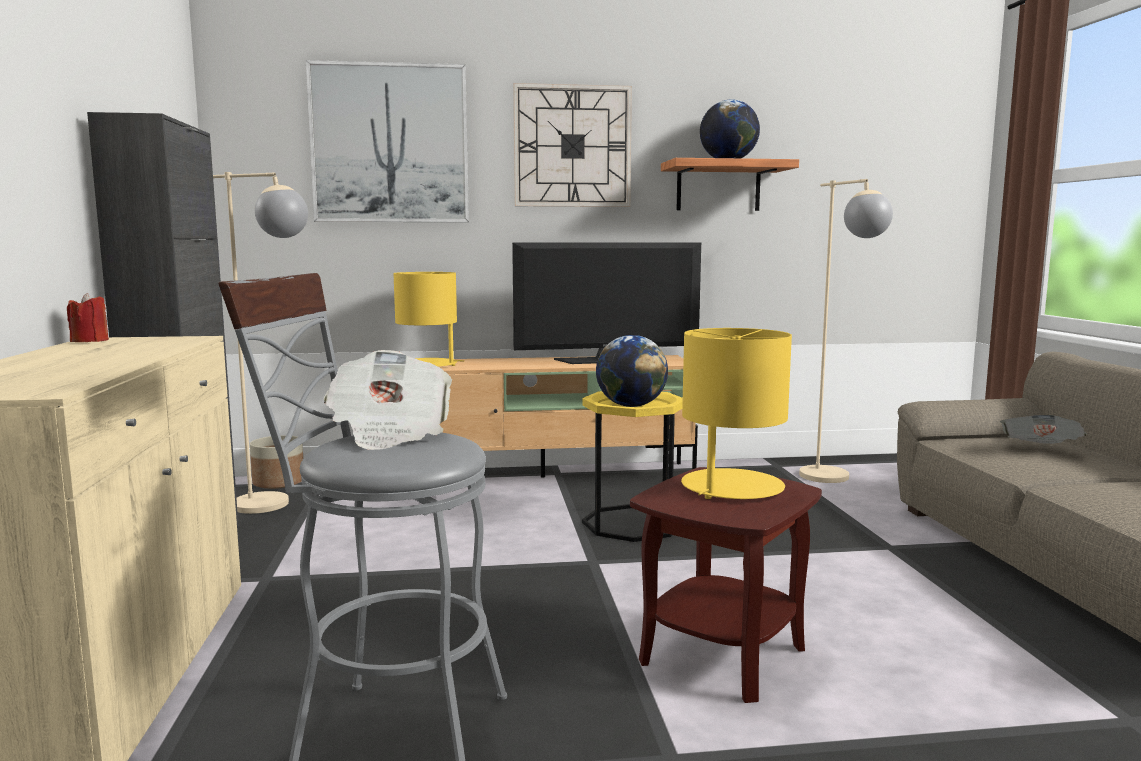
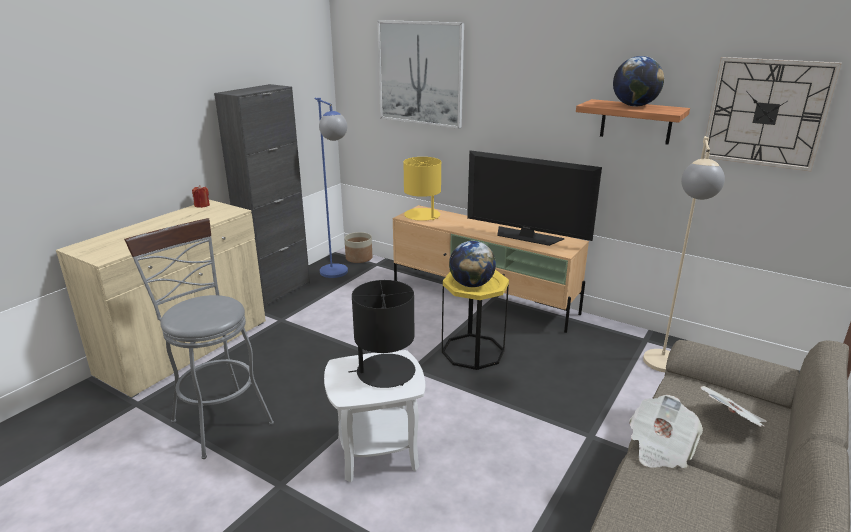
camera: 40 degrees right, 15 degrees up
beige floor lamp [213,172,308,514] -> blue floor lamp [314,98,348,278]
newspaper [324,350,452,450] -> newspaper moved to [629,395,703,468]
wall clock [513,83,632,207] -> wall clock moved to [704,57,842,171]
brown side table [630,467,822,703] -> white side table [324,350,425,483]
yellow table lamp [681,328,792,499] -> black table lamp [348,280,415,388]

